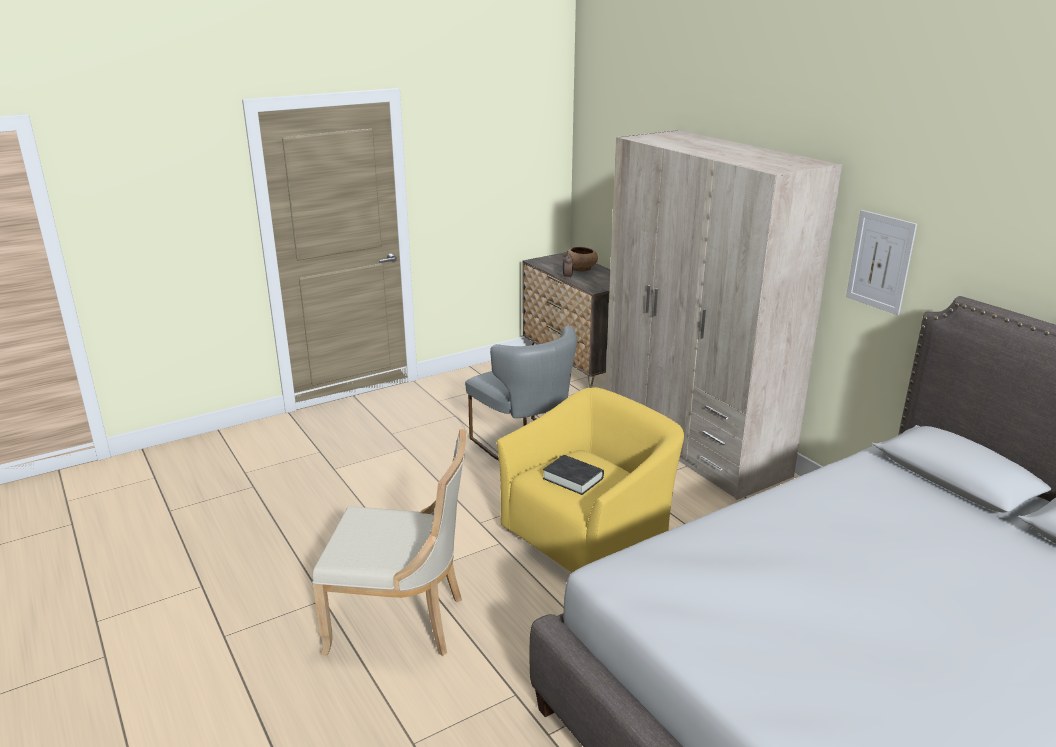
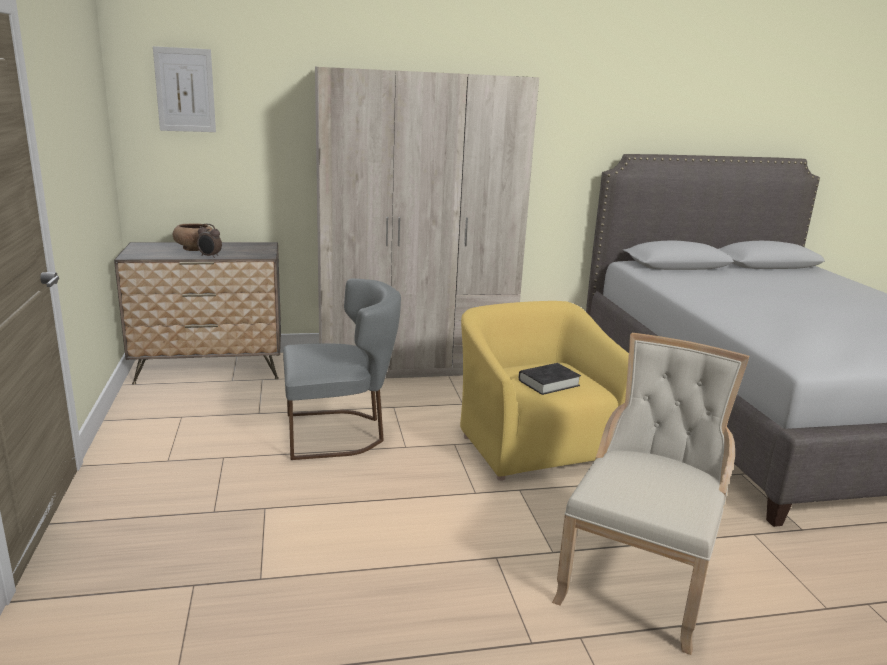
camera: 70 degrees left, 5 degrees down
picture [846,210,917,315] -> picture moved to [153,46,216,132]

